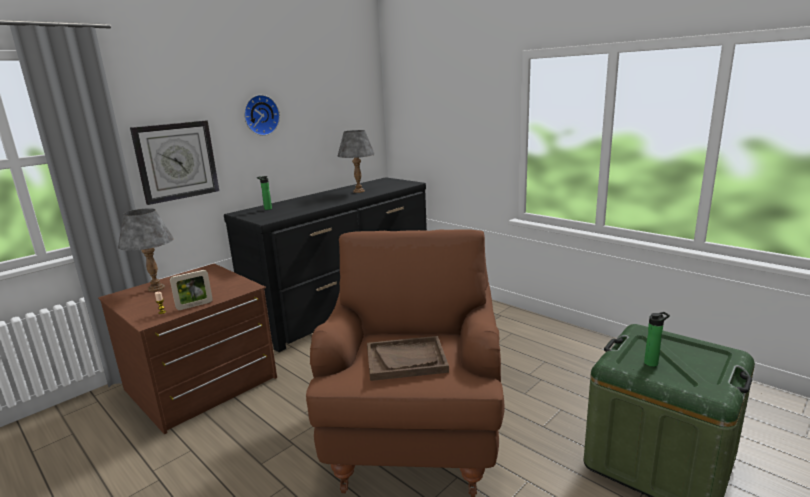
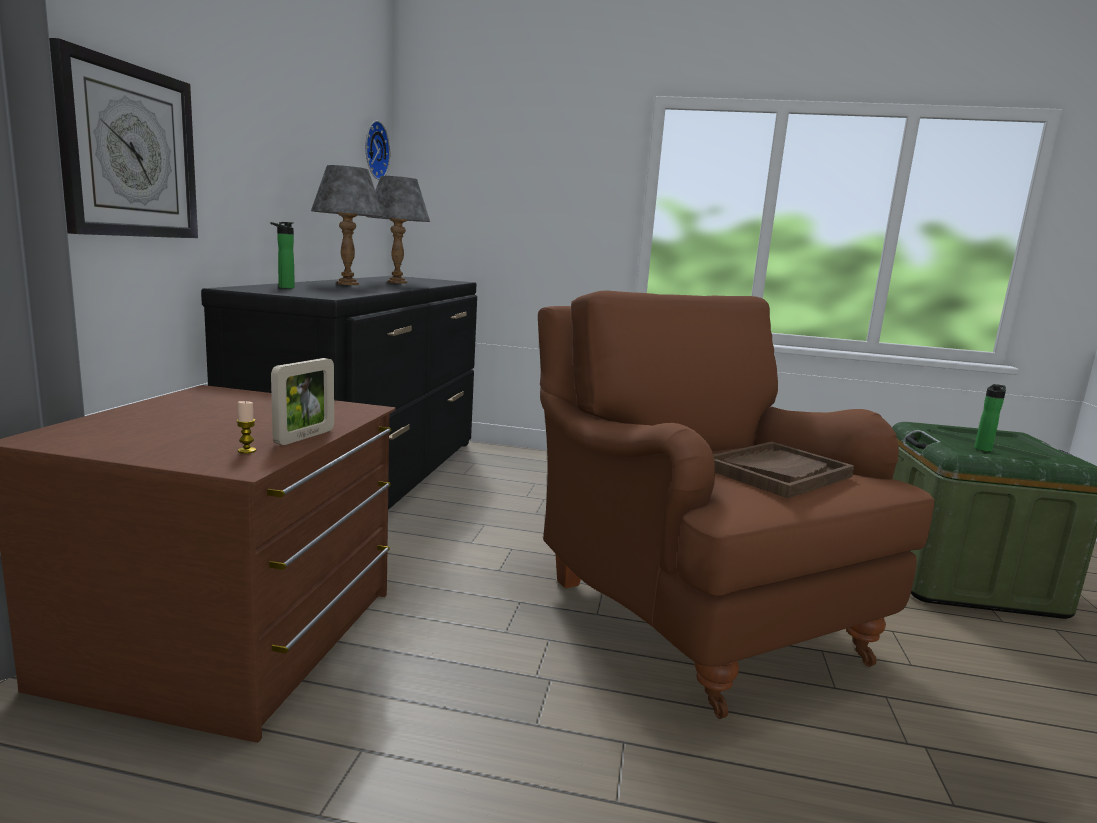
camera: 35 degrees left, 5 degrees down
grey table lamp [118,208,174,292] -> grey table lamp moved to [311,165,384,285]
wall clock [244,95,280,136] -> wall clock moved to [365,121,390,180]

